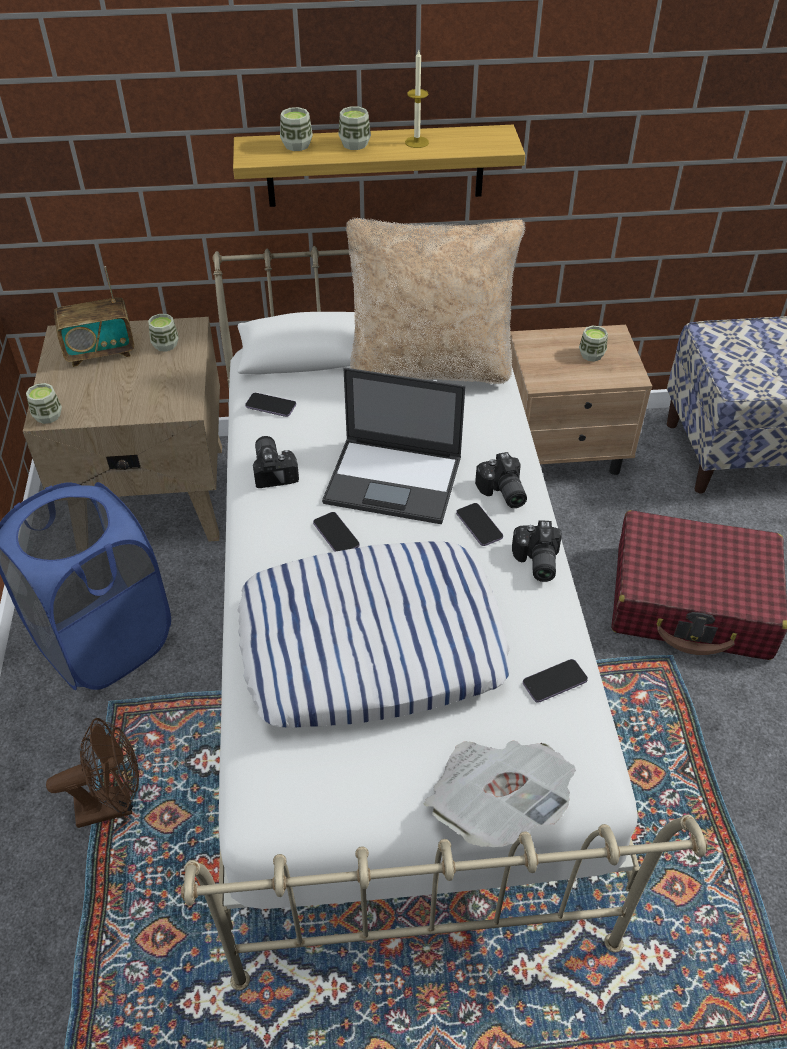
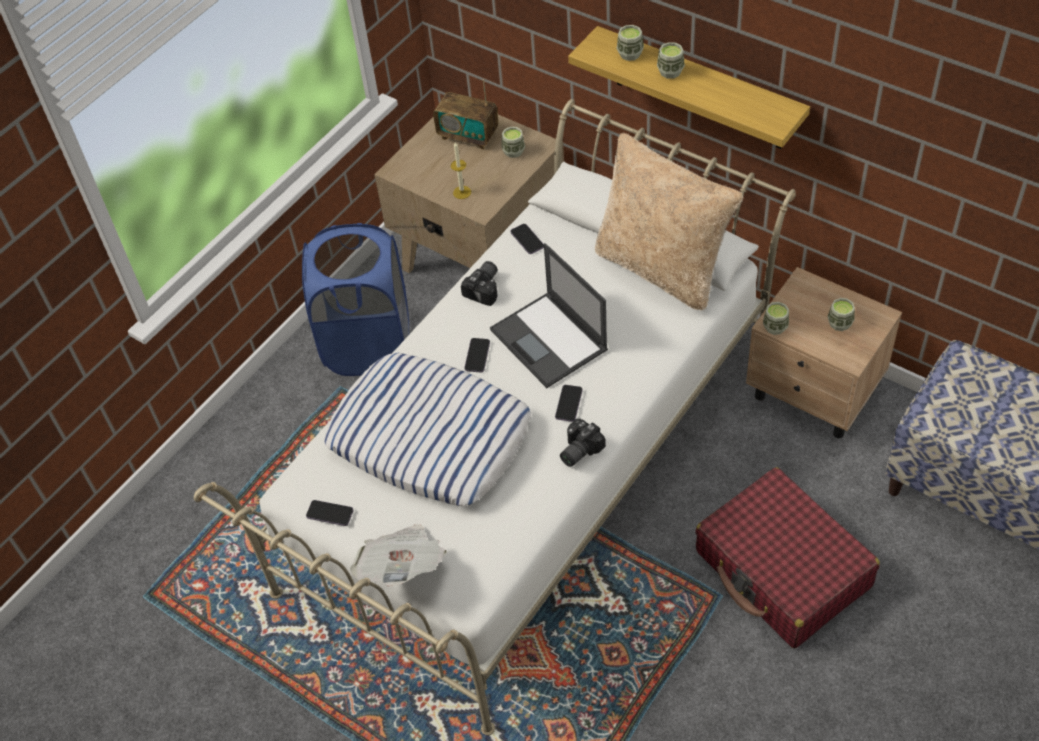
camera: 45 degrees right, 5 degrees up
cup [26,383,62,424] -> cup moved to [763,302,789,335]
brown fan [46,718,139,828] -> none
candle [405,49,429,148] -> candle moved to [451,142,471,199]
camera [475,452,527,508] -> none
phone [523,659,588,703] -> phone moved to [306,500,354,526]

